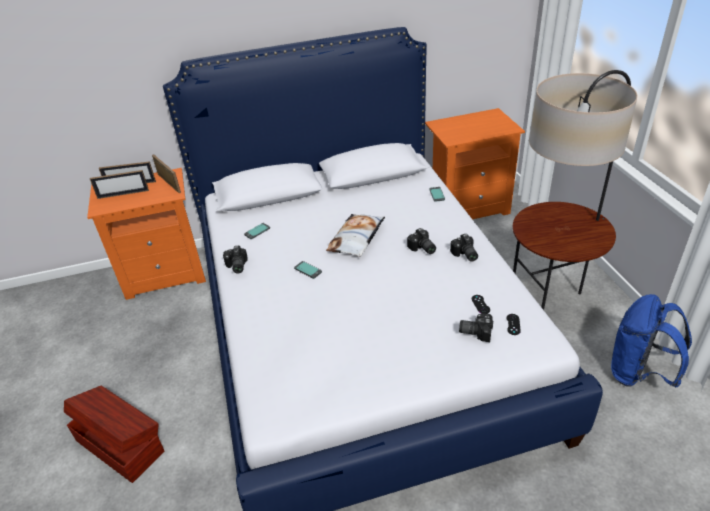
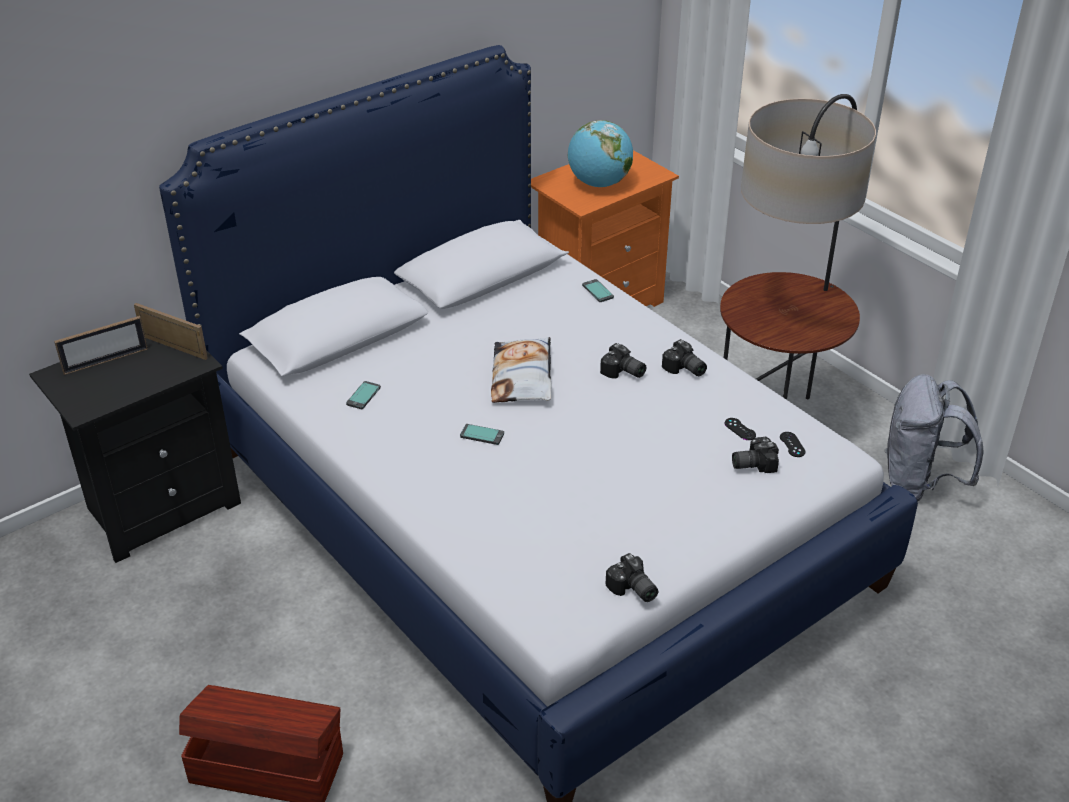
camera: 25 degrees left, 0 degrees up
orange nightstand [87,168,206,300] -> black nightstand [29,338,241,563]
picture frame [90,170,149,199] -> none
camera [223,246,247,273] -> camera moved to [606,553,658,602]
blue backpack [611,294,692,387] -> grey backpack [885,374,983,502]
none -> globe [568,120,633,187]

